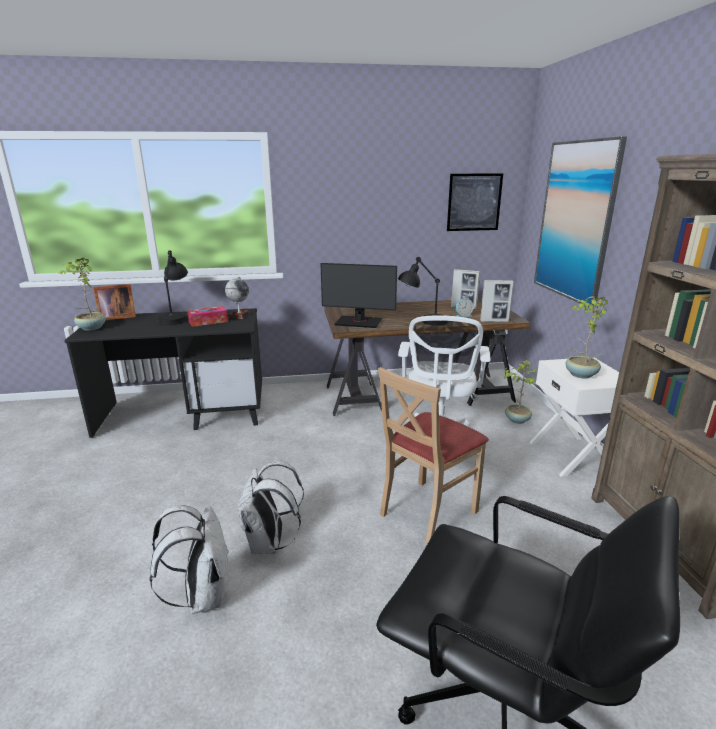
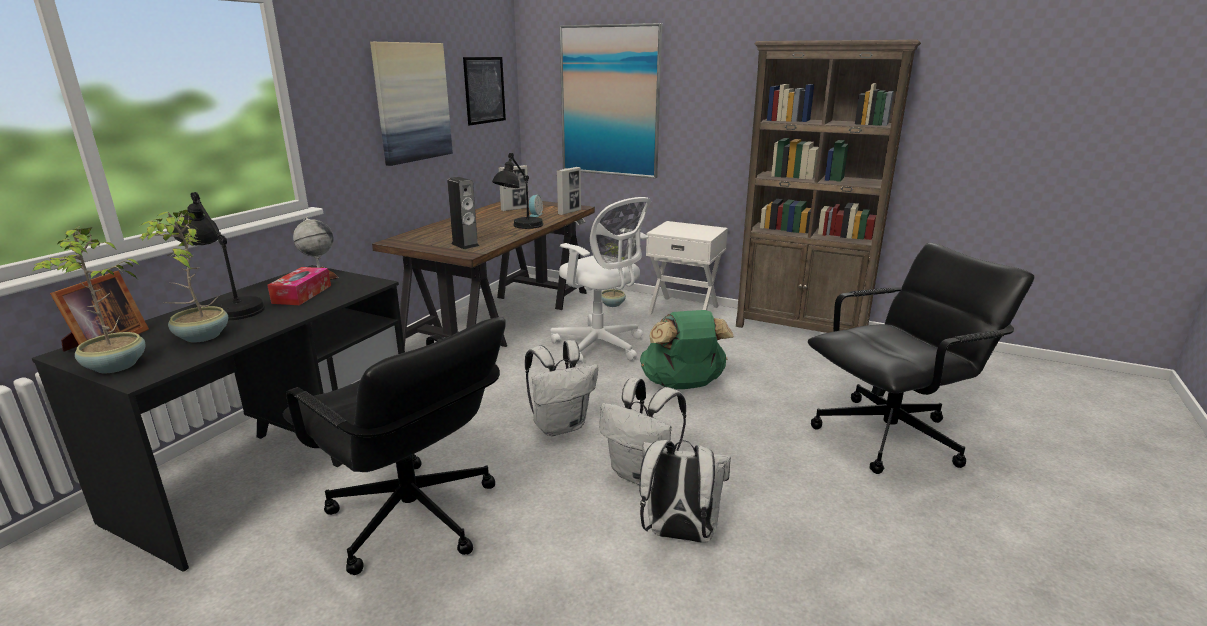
camera: 55 degrees left, 0 degrees up
monitor [320,263,397,328] -> speaker [447,177,479,249]
beige chair [378,367,489,544] -> green backpack [640,310,734,389]
potted plant [566,297,608,378] -> potted plant moved to [139,210,228,342]
none -> black office chair [282,317,506,575]
none -> picture [370,42,453,166]
none -> white backpack [525,340,598,436]

